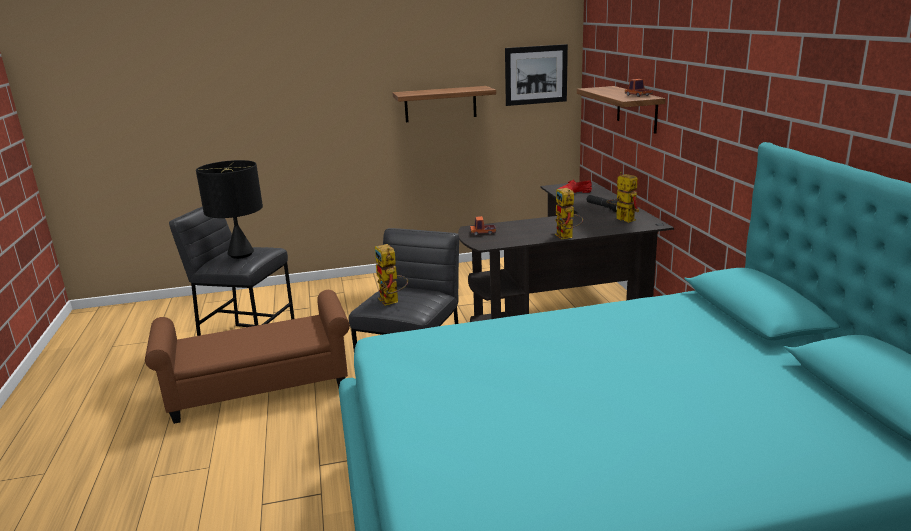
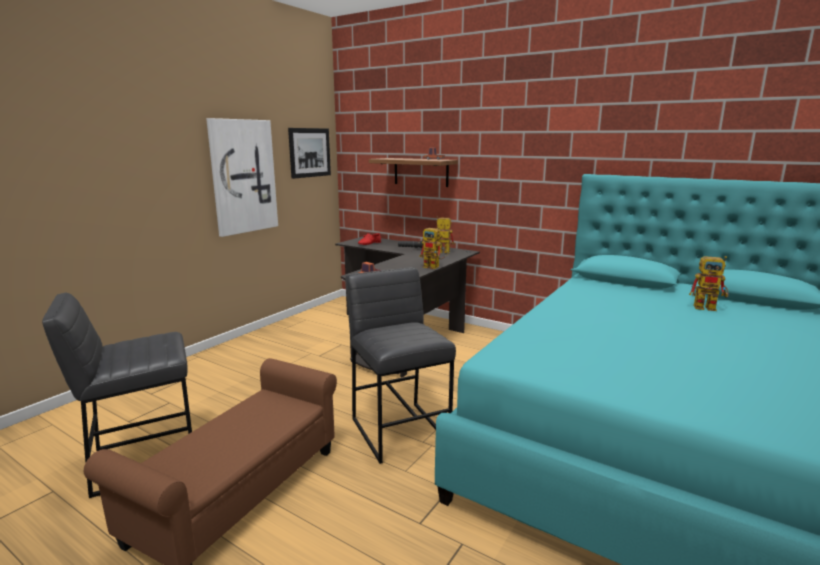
camera: 45 degrees left, 5 degrees down
black table lamp [196,160,263,259] -> none
toy robot [375,244,408,306] -> toy robot moved to [689,256,728,311]
shelf [393,86,496,122] -> picture [206,118,278,237]

